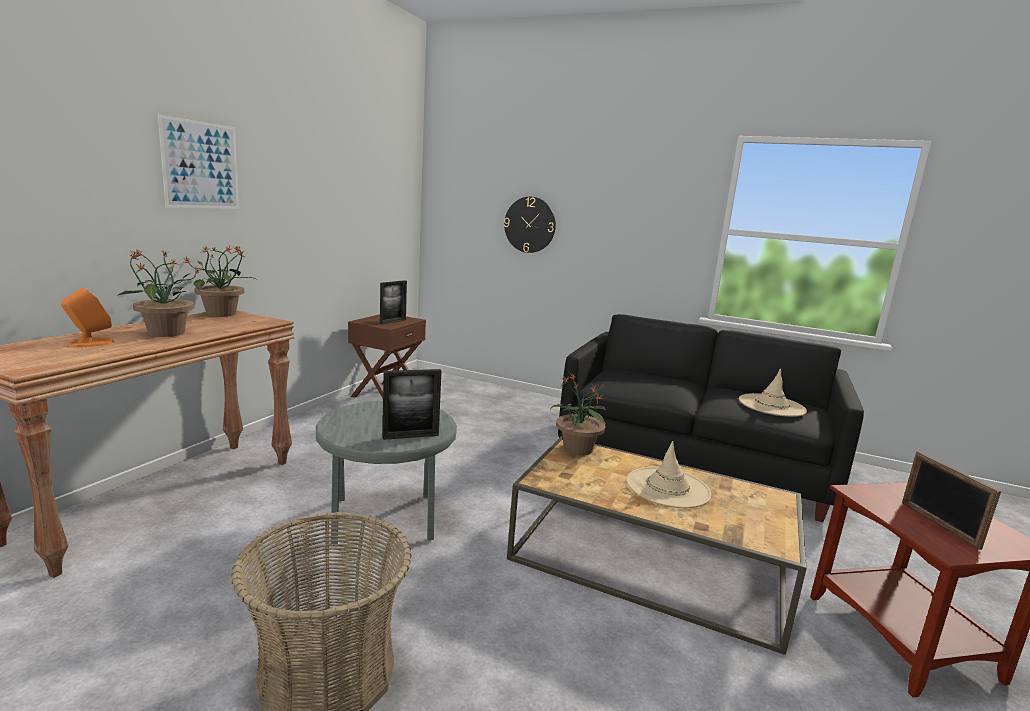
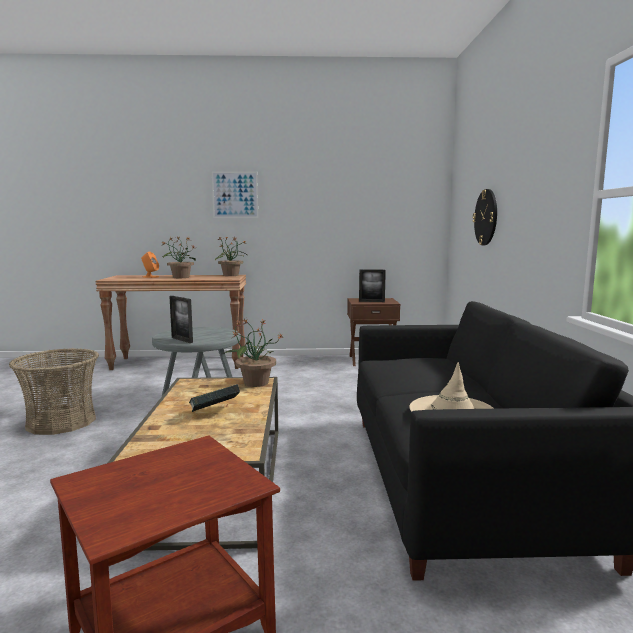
camera: 65 degrees right, 5 degrees down
beige hat [627,441,711,508] -> book [189,384,240,412]
picture frame [902,451,1001,550] -> none

